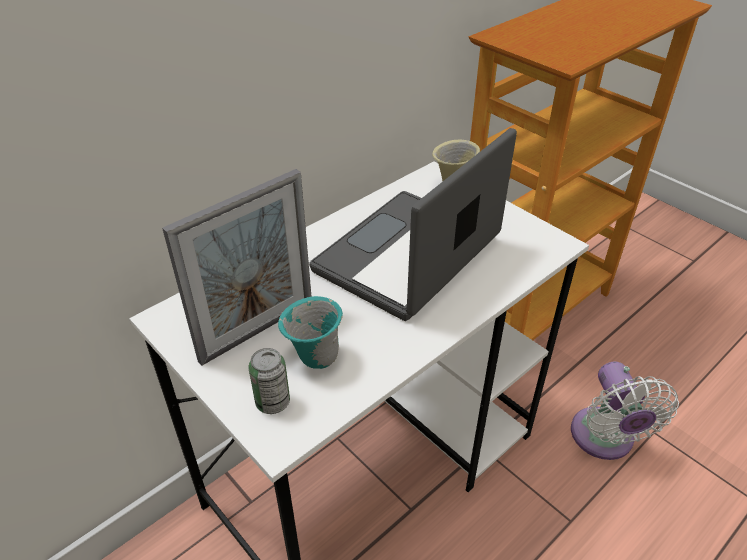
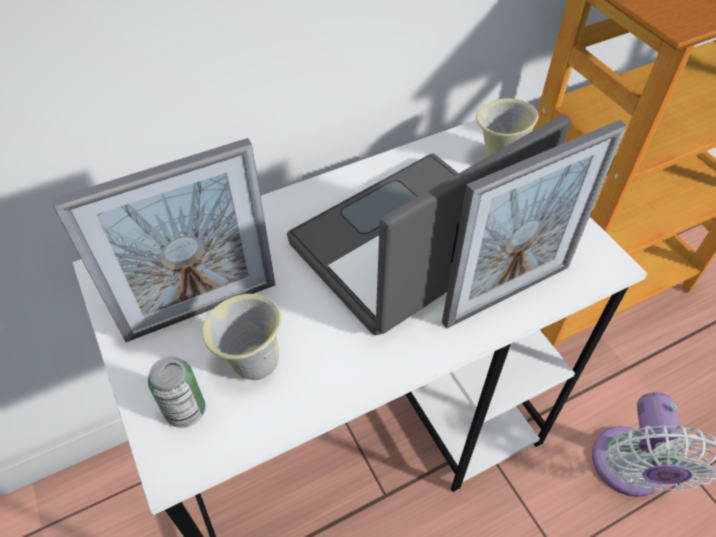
camera: 15 degrees right, 10 degrees up
turquoise mug [278,296,343,369] -> beige mug [202,294,282,380]
none -> picture frame [442,120,627,329]

